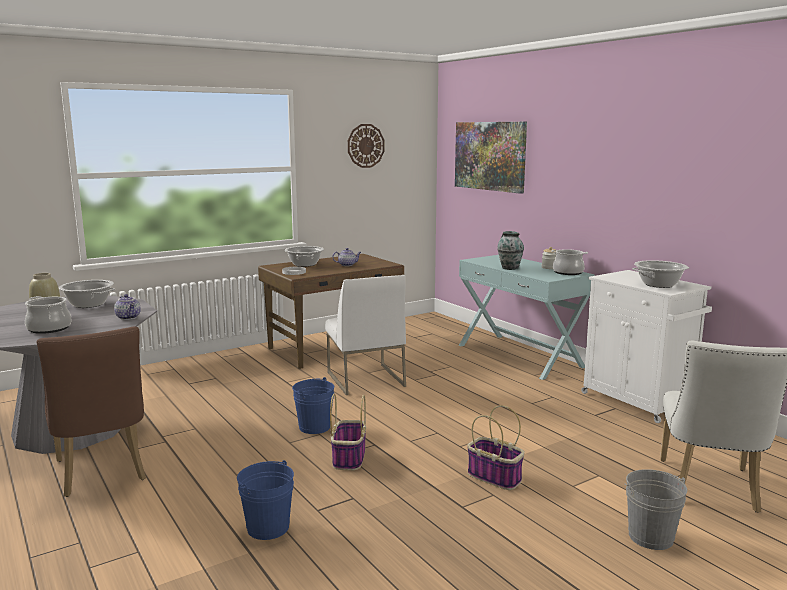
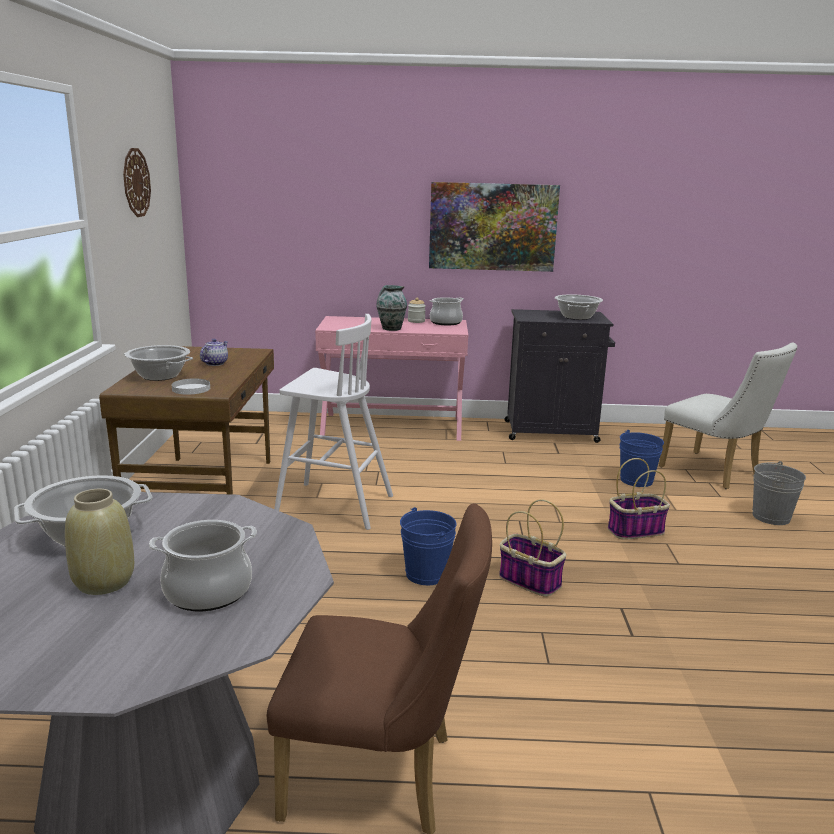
camera: 55 degrees left, 5 degrees up
teapot [114,294,141,320] -> none
blue bucket [237,460,294,540] -> blue bucket moved to [620,430,664,487]
white chair [325,275,406,395] -> white stool [274,314,393,530]
picture [455,122,527,194] -> picture moved to [429,182,560,272]
turquoise console table [459,255,594,380] -> pink console table [315,316,468,441]
white cabinet [581,270,712,423] -> black cabinet [504,309,615,443]

